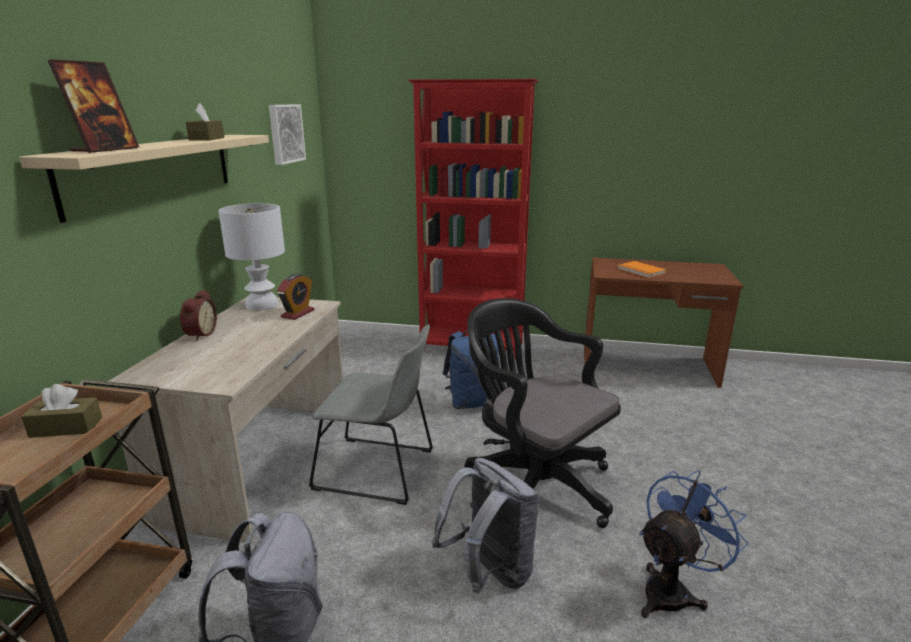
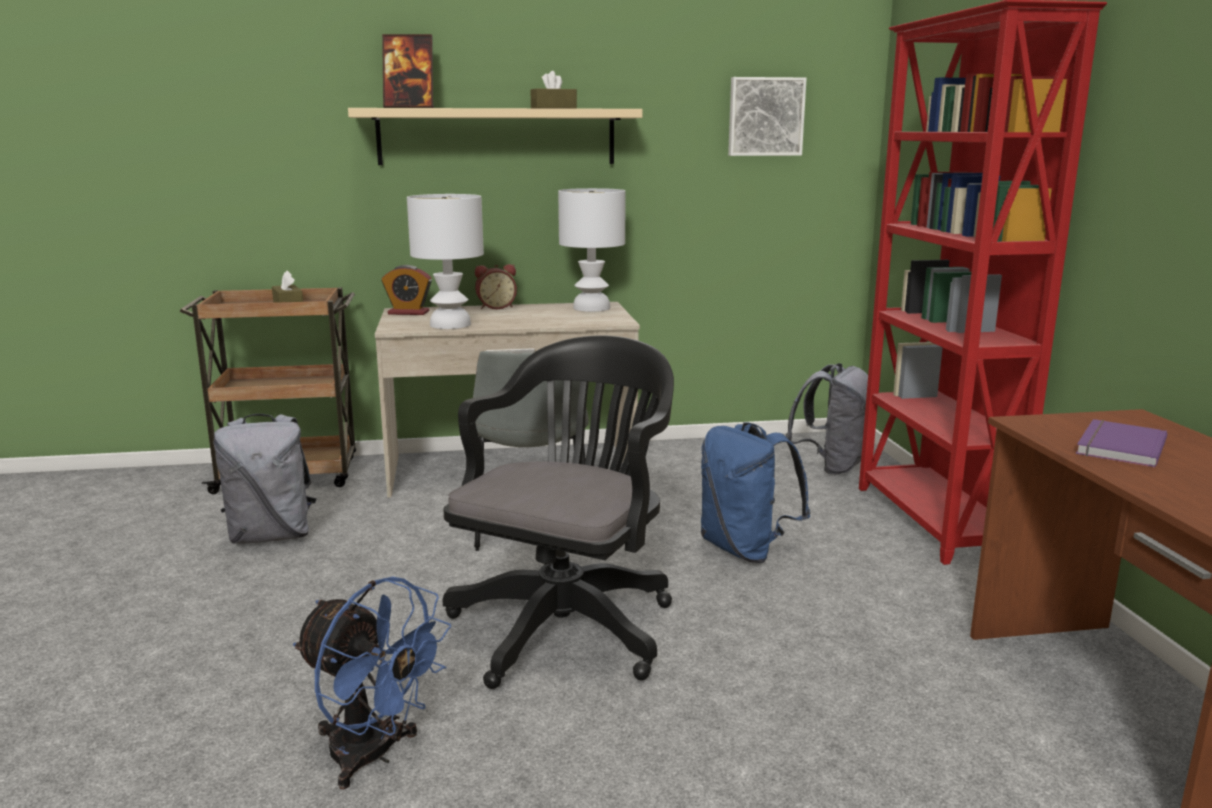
camera: 70 degrees right, 5 degrees down
alarm clock [277,274,315,320] -> alarm clock moved to [381,265,432,315]
grey backpack [432,458,539,594] -> grey backpack moved to [786,363,868,475]
orange book [617,261,667,278] -> purple book [1076,419,1168,468]
none -> white table lamp [407,194,484,329]

